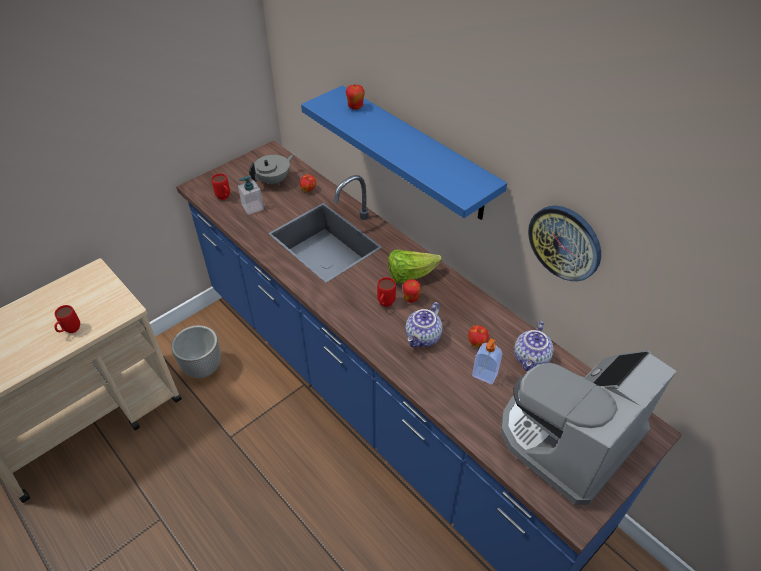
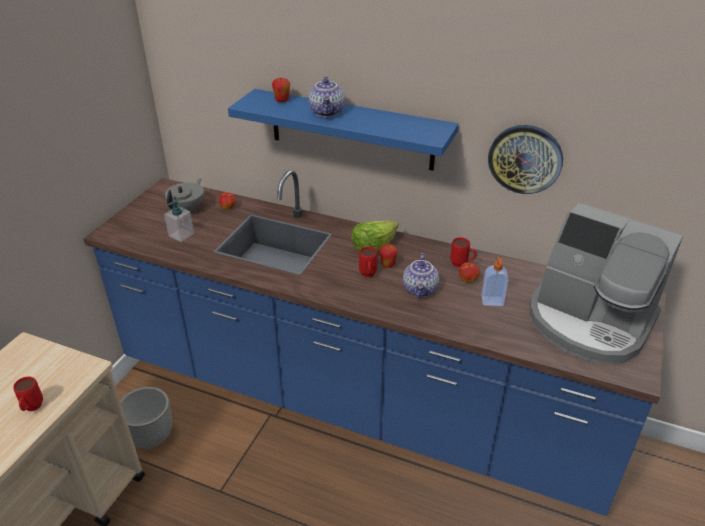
camera: 25 degrees left, 10 degrees down
red mug [211,173,230,200] -> red mug moved to [450,237,477,267]
coffee machine [501,350,676,505] -> coffee machine turned 75 degrees counterclockwise [529,203,683,364]
teapot [514,321,554,371] -> teapot moved to [309,76,345,117]

